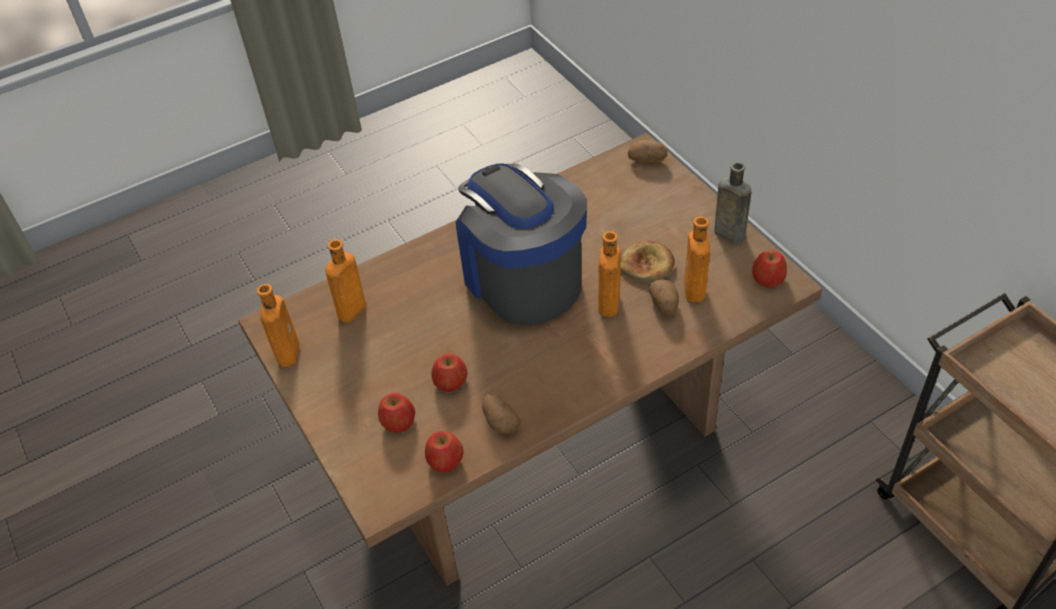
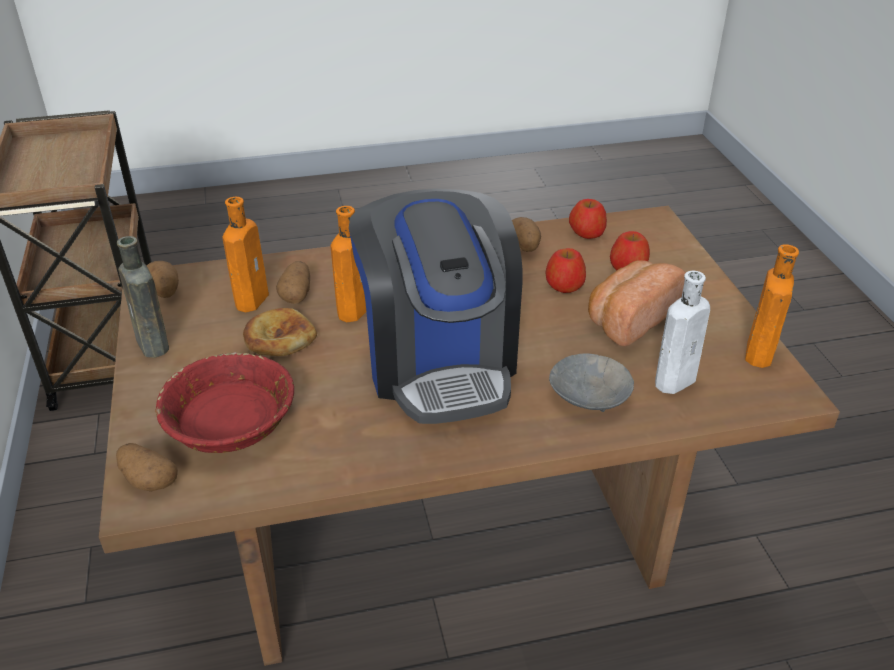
camera: 165 degrees left, 10 degrees down
orange bottle [325,239,366,322] -> white bottle [655,271,710,394]
apple [752,250,787,287] -> potato [146,261,179,298]
none -> red bowl [155,352,294,453]
none -> grey bowl [549,353,634,412]
none -> bread [588,260,685,346]

